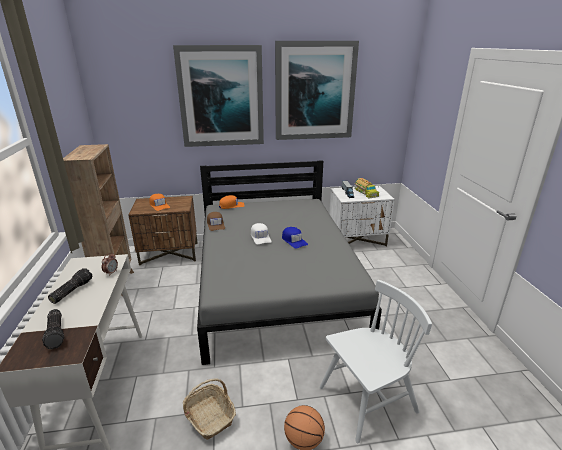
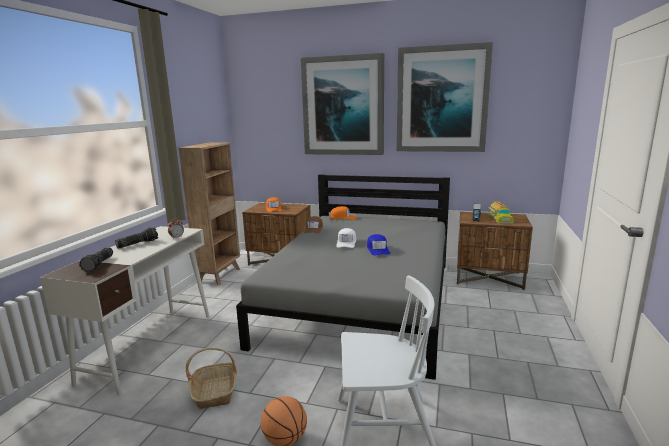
camera: 25 degrees right, 10 degrees down
white nightstand [329,186,395,247] -> brown nightstand [457,212,533,290]

